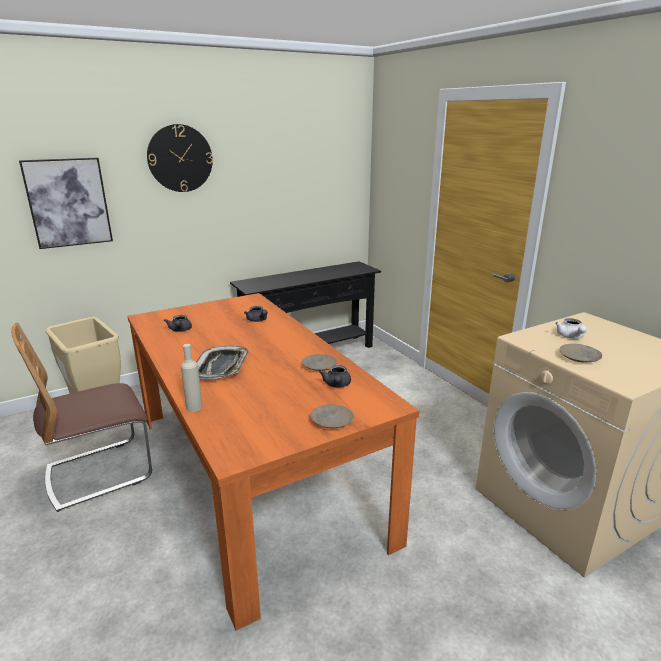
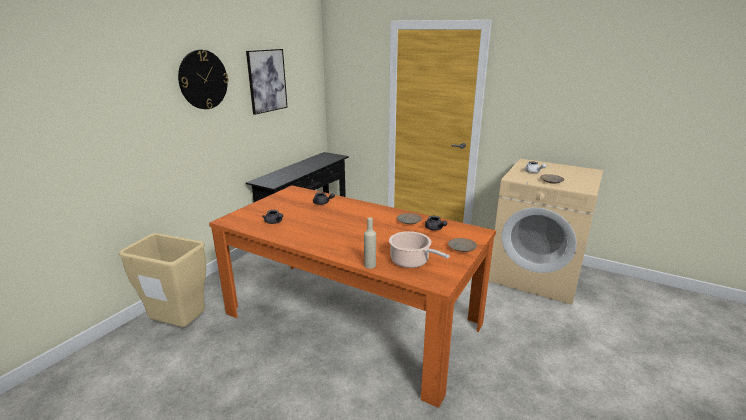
camera: 30 degrees left, 0 degrees up
chair [11,323,152,512] -> none
picture [19,157,113,249] -> picture moved to [246,49,287,115]
tray [196,346,249,379] -> none
none -> cooking pot [389,231,450,268]

